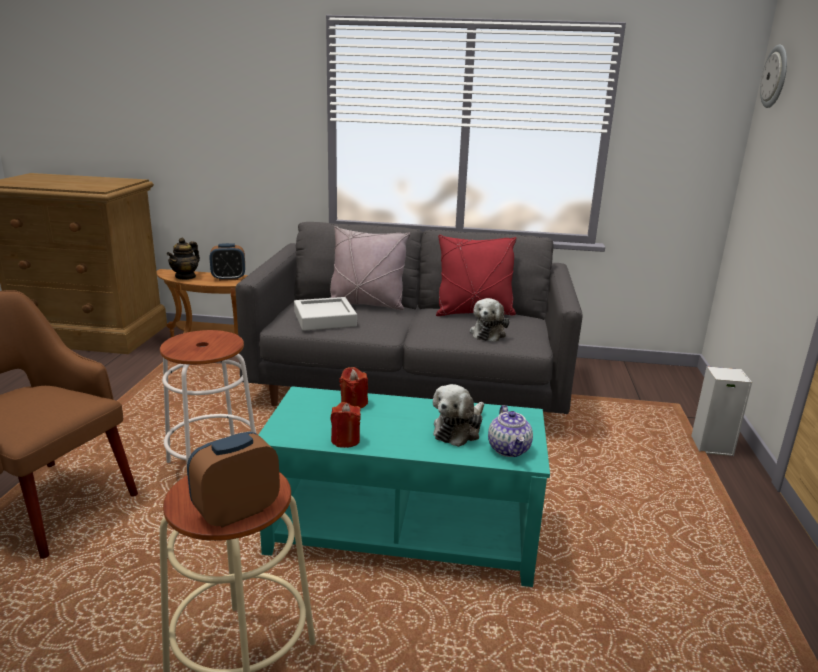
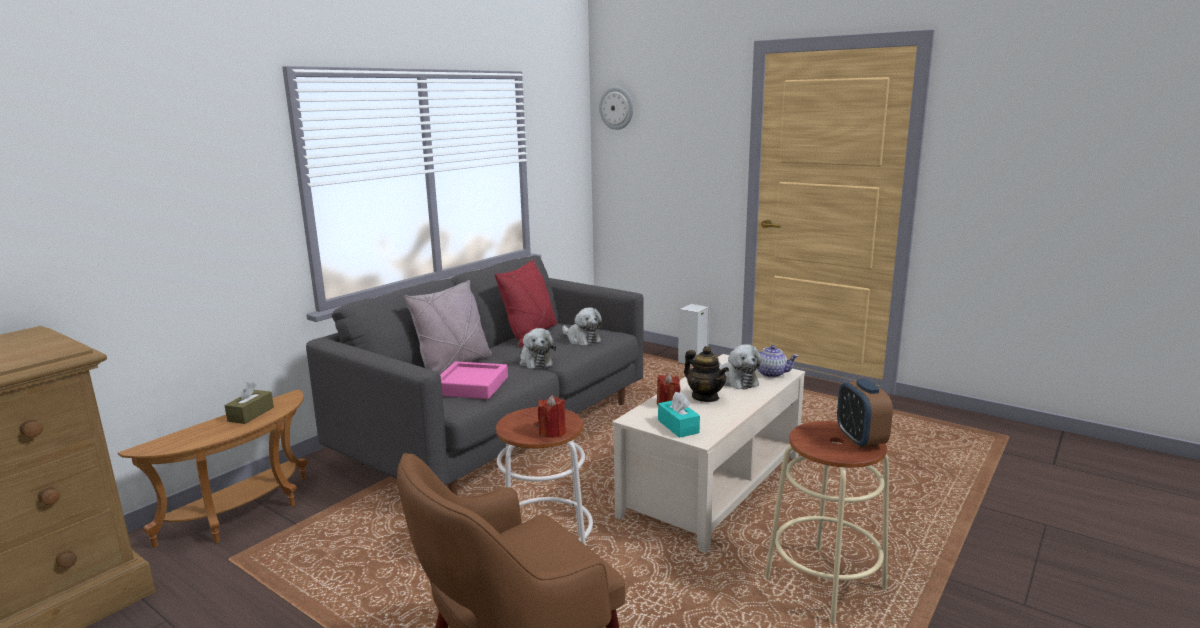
camera: 60 degrees left, 5 degrees down
teapot [166,238,200,280] -> teapot moved to [684,346,729,402]
alarm clock [210,243,245,281] -> brown tissue box [224,382,274,424]
turquoise coffee table [258,386,550,587] -> beige coffee table [612,354,805,553]
grey tray [294,297,357,331] -> pink tray [440,361,508,399]
red candle [330,402,361,448] -> red candle moved to [538,395,566,438]
none -> plush toy [519,328,556,369]
none -> turquoise tissue box [658,392,700,438]

